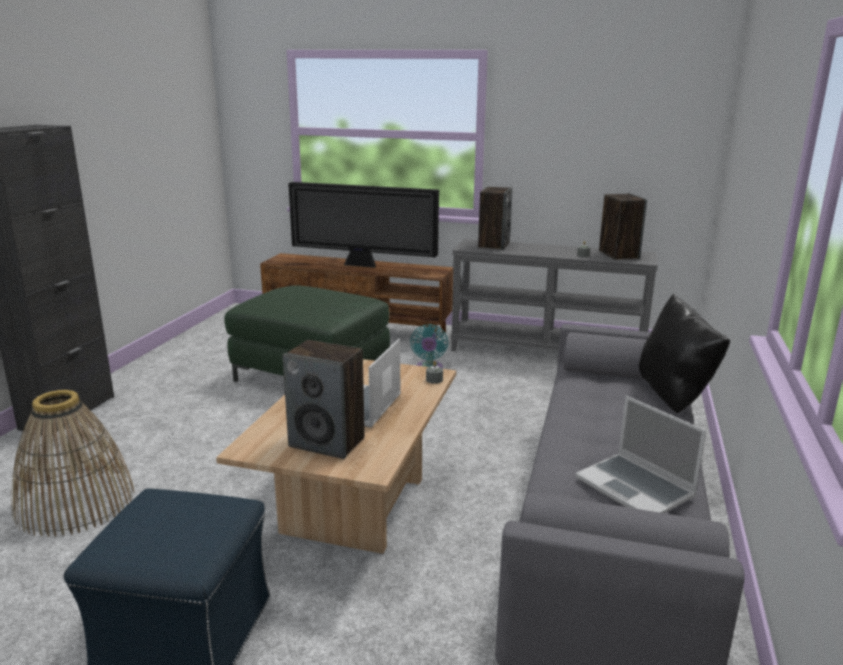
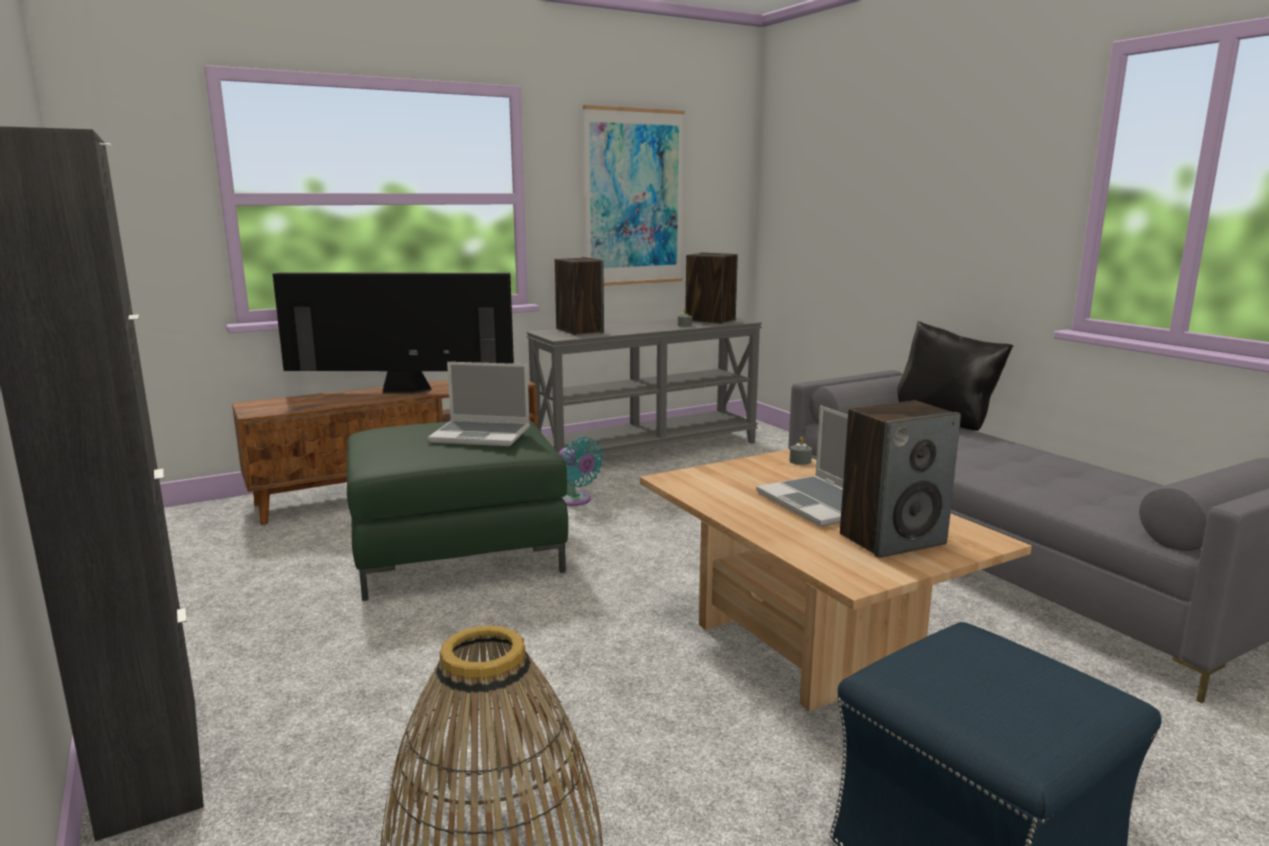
camera: 45 degrees left, 5 degrees down
television [288,182,439,268] -> television turned 150 degrees counterclockwise [273,272,514,394]
laptop [575,396,706,513] -> laptop moved to [428,362,530,446]
none -> picture [583,105,685,286]

